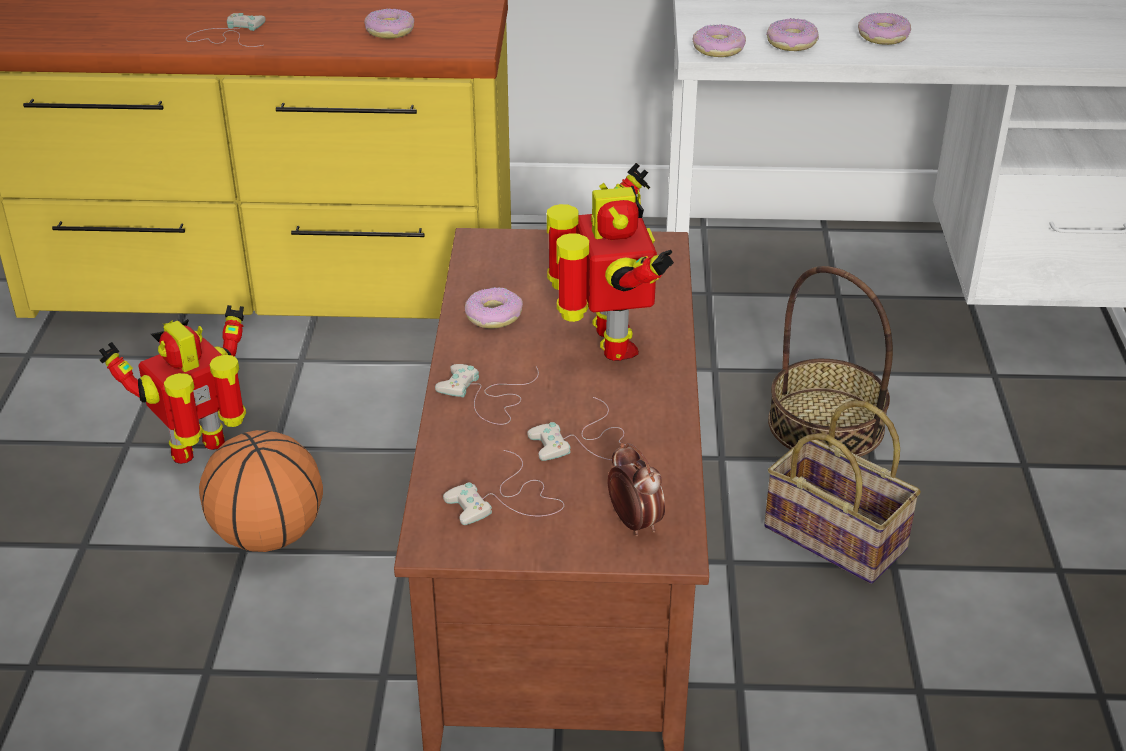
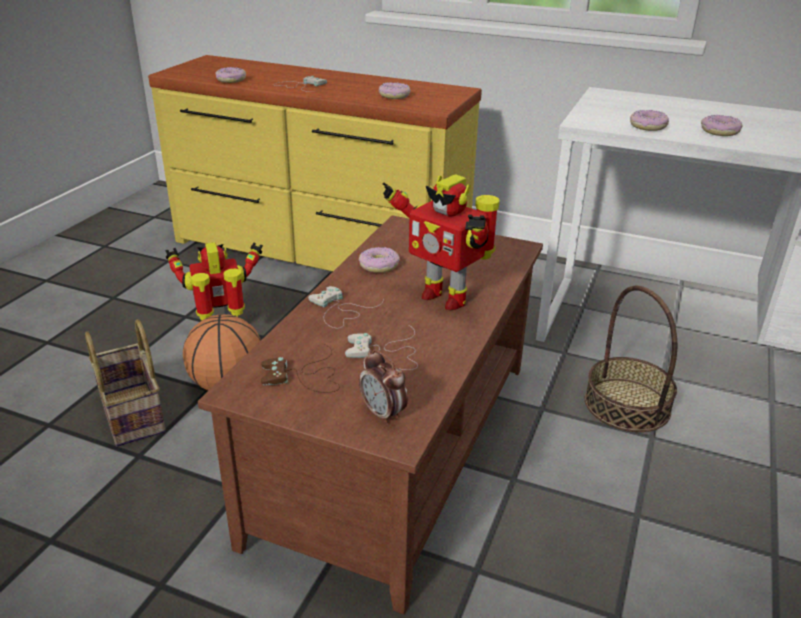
camera: 20 degrees right, 5 degrees down
white game controller [443,450,564,525] -> brown game controller [261,344,340,393]
toy robot [547,163,674,361] -> toy robot turned 120 degrees clockwise [383,174,500,311]
alarm clock [608,443,665,537] -> alarm clock turned 150 degrees clockwise [359,349,408,425]
donut [693,25,746,57] -> donut moved to [215,67,246,83]
basket [764,400,921,584] -> basket moved to [85,319,166,446]

